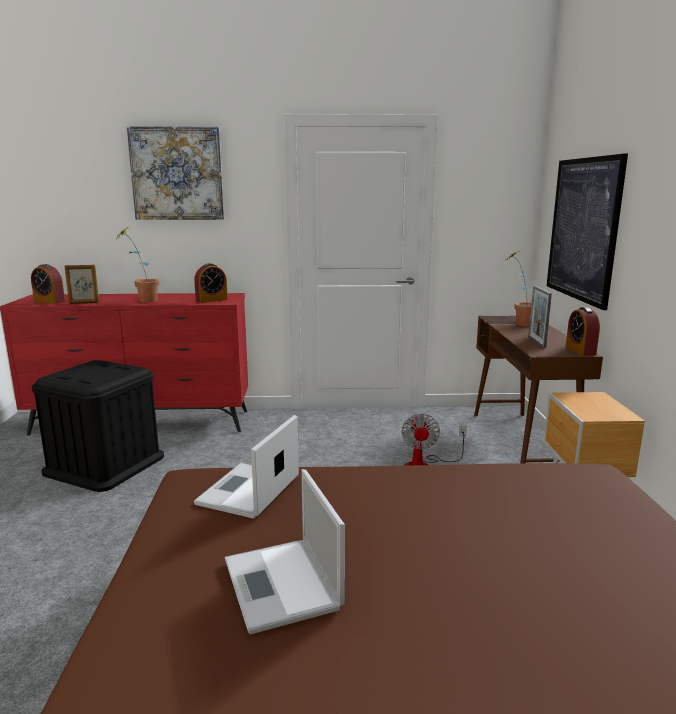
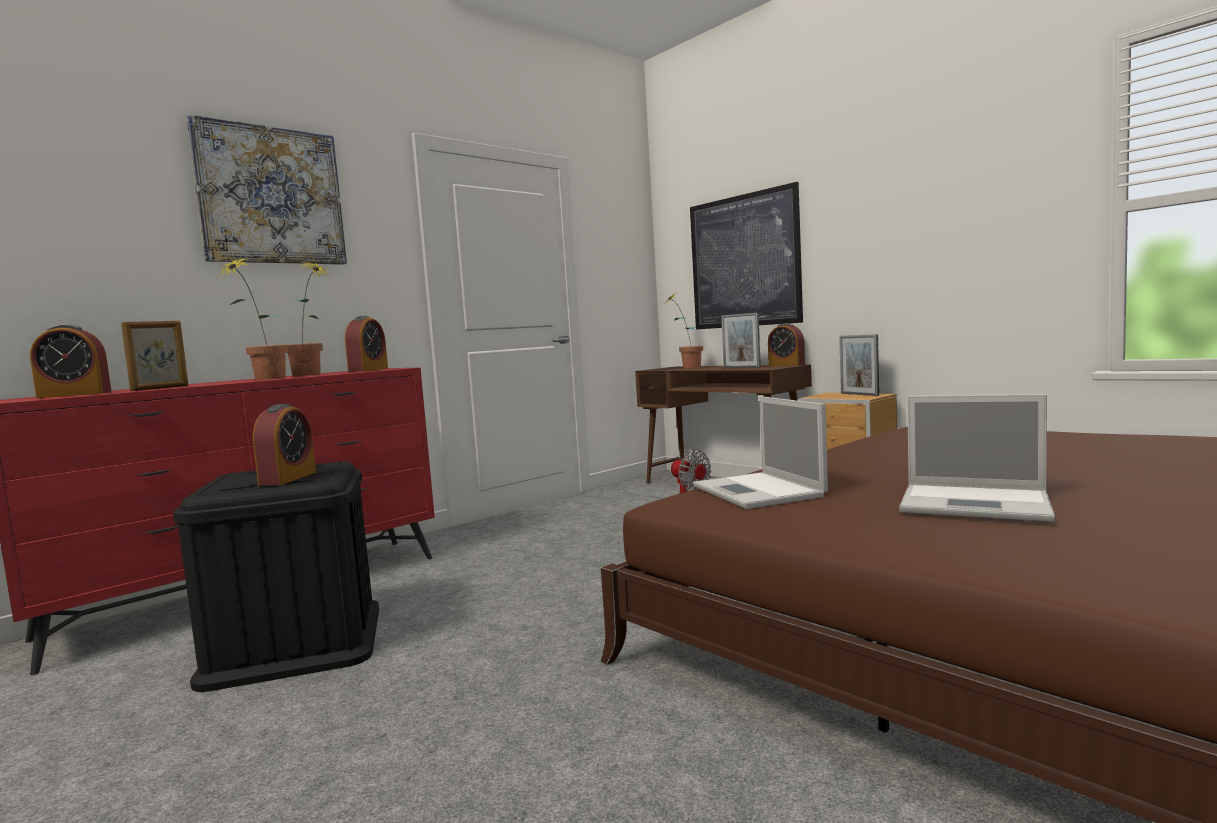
camera: 40 degrees left, 10 degrees down
none -> alarm clock [253,404,316,486]
none -> potted plant [288,260,331,376]
none -> picture frame [839,334,879,396]

